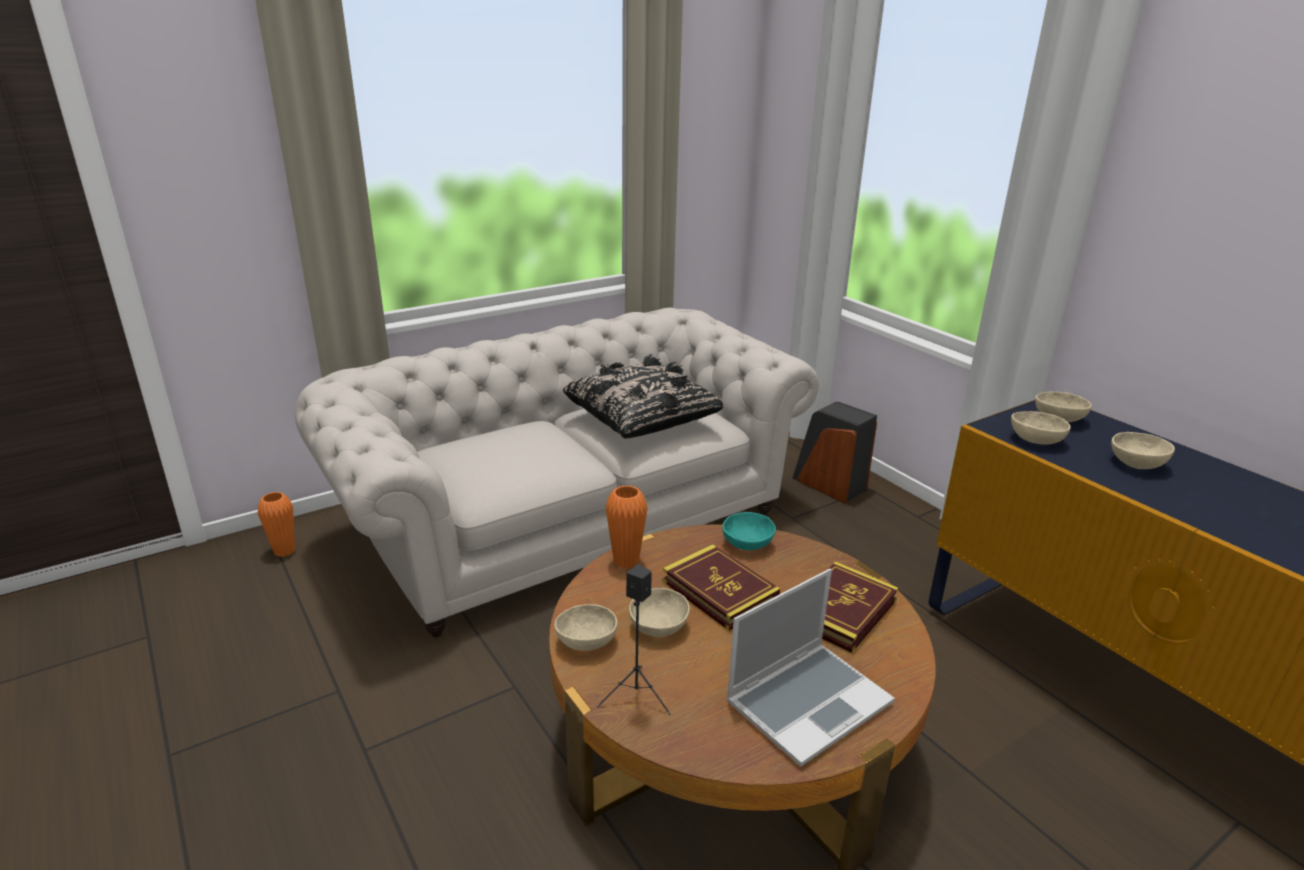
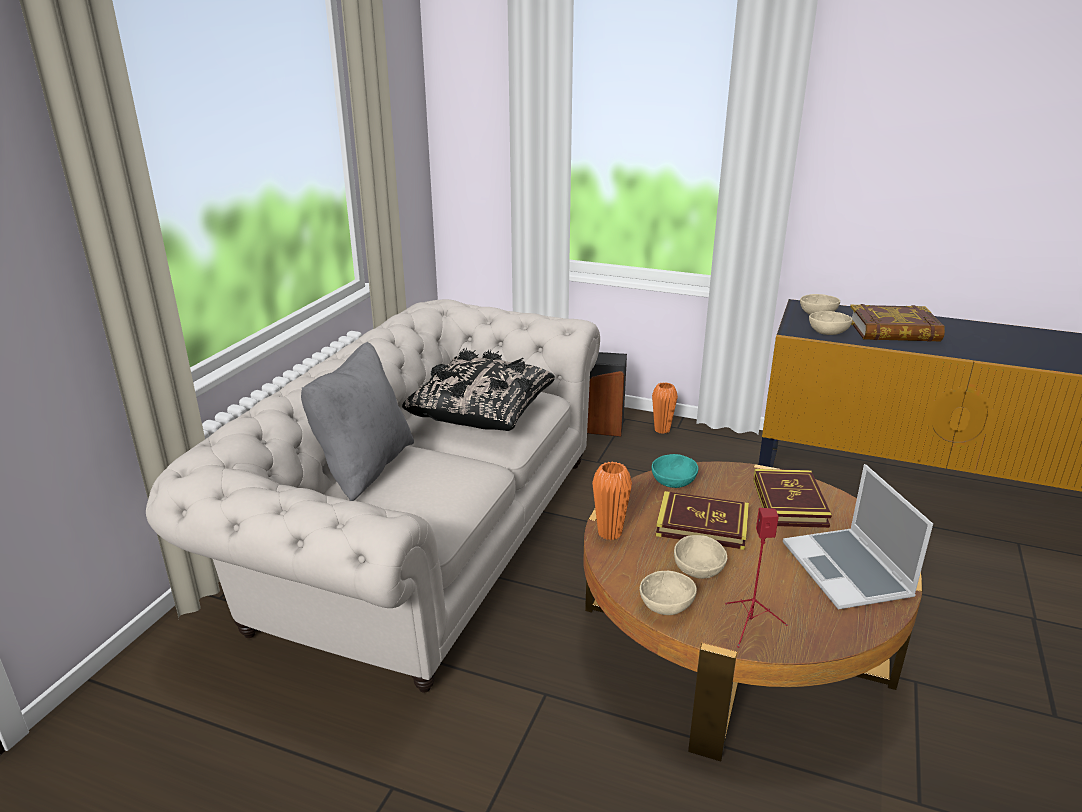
camera: 35 degrees left, 0 degrees up
orange vase [258,492,295,557] -> orange vase moved to [652,382,678,434]
black speaker [597,564,671,715] -> red speaker [725,508,788,648]
laptop [726,569,895,767] -> laptop turned 150 degrees clockwise [783,464,933,610]
beige bowl [1111,432,1175,469] -> book [850,304,945,342]
none -> grey pillow [301,342,414,501]

